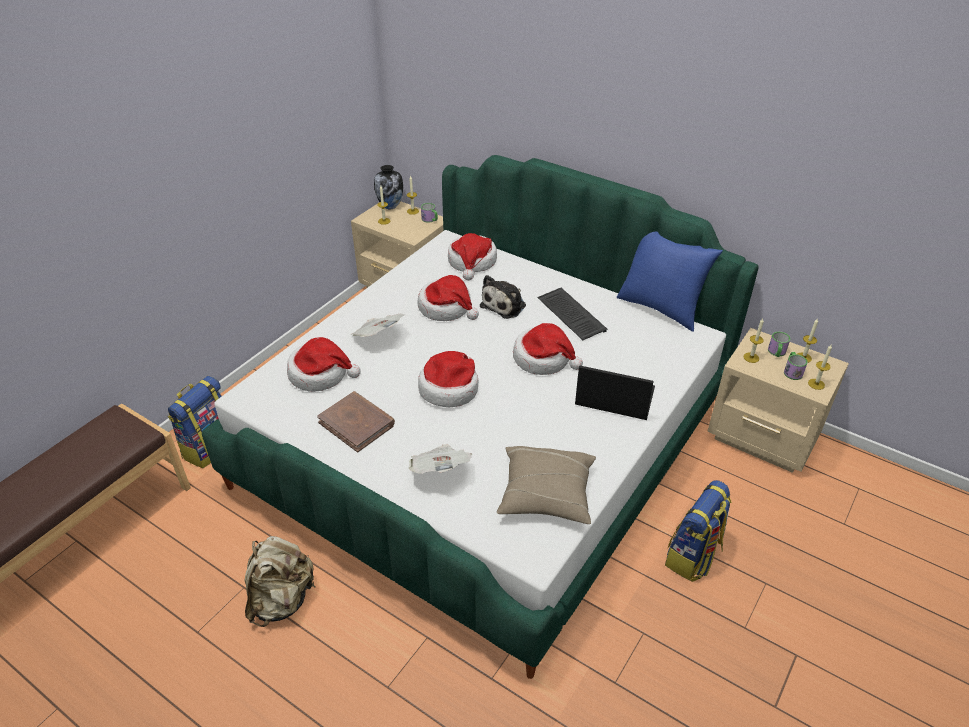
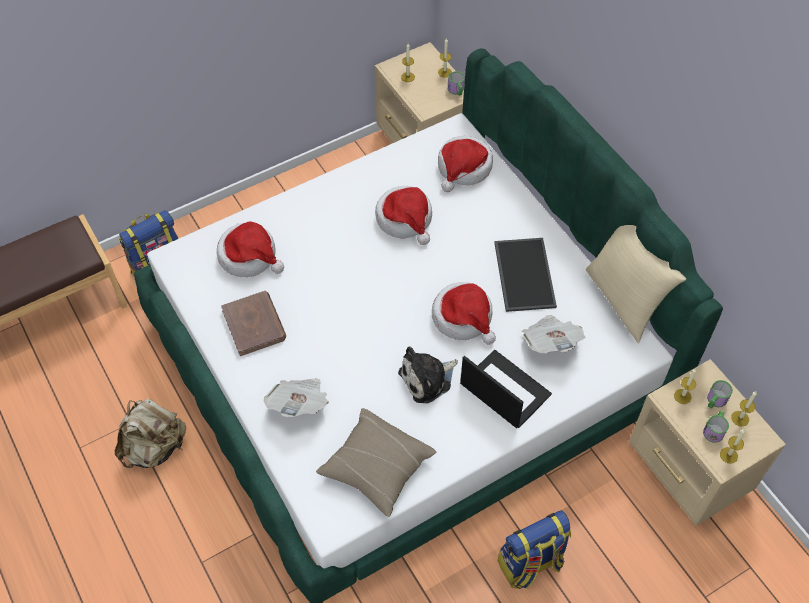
camera: 25 degrees right, 15 degrees up
newspaper [350,313,405,337] -> newspaper moved to [522,315,585,353]
vase [374,165,403,209] -> none
hat [418,351,479,407] -> none
plush toy [480,275,526,319] -> plush toy moved to [398,346,458,403]
keyboard [537,288,607,340] -> tray [494,238,557,312]
blue pillow [617,232,723,332] -> beige pillow [586,225,686,343]

